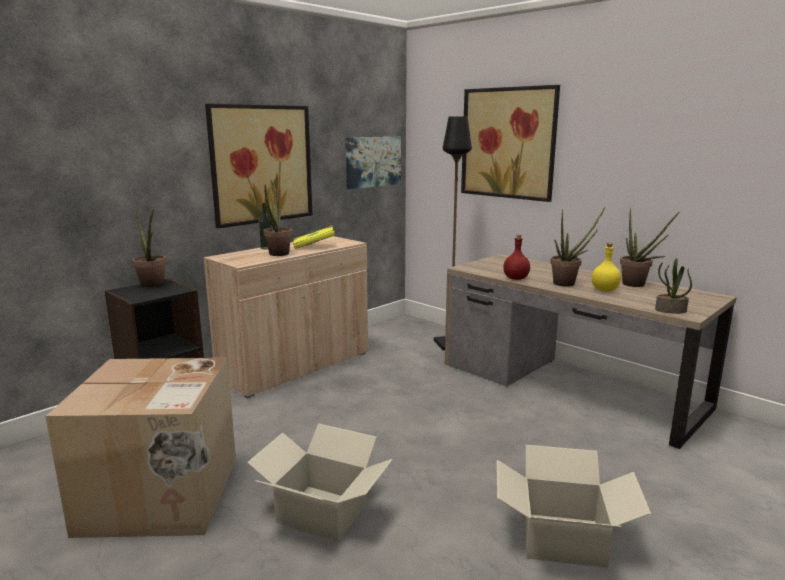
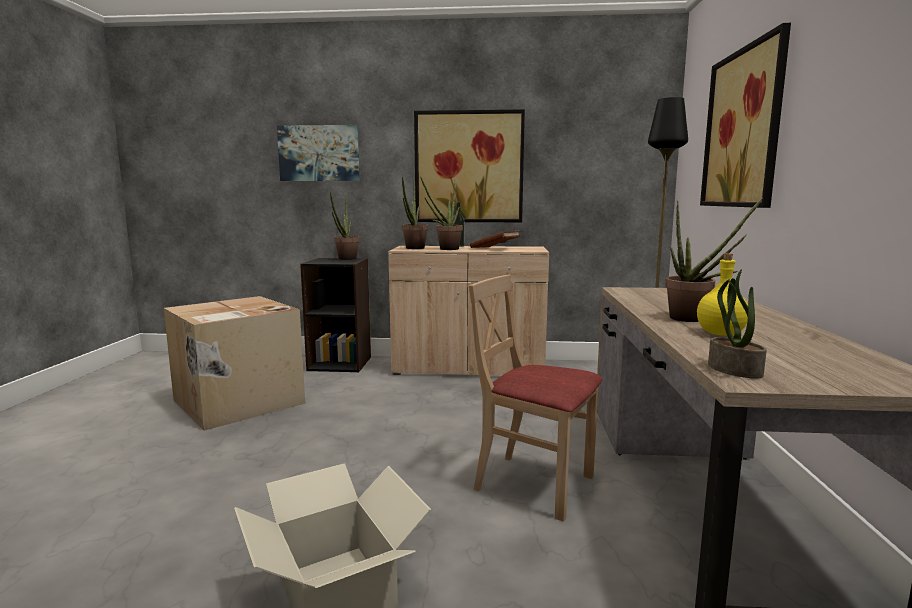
camera: 50 degrees right, 5 degrees down
cardboard box [247,424,393,542] -> none
yellow book [293,226,335,249] -> brown book [470,230,520,248]
picture [346,137,401,189] -> picture moved to [277,125,360,181]
red bottle [503,234,530,280] -> none
potted plant [620,208,679,287] -> potted plant moved to [402,176,428,249]
none -> beige chair [469,274,603,522]

